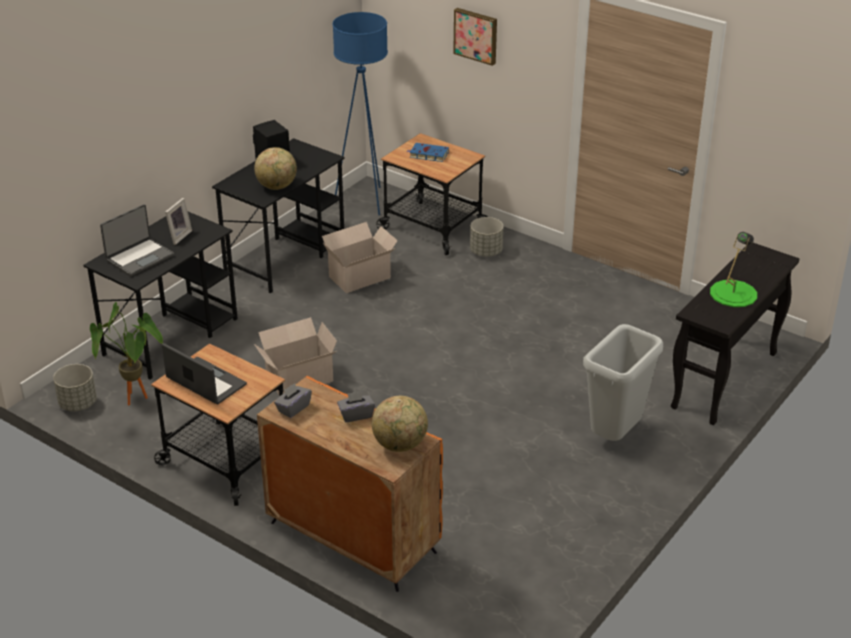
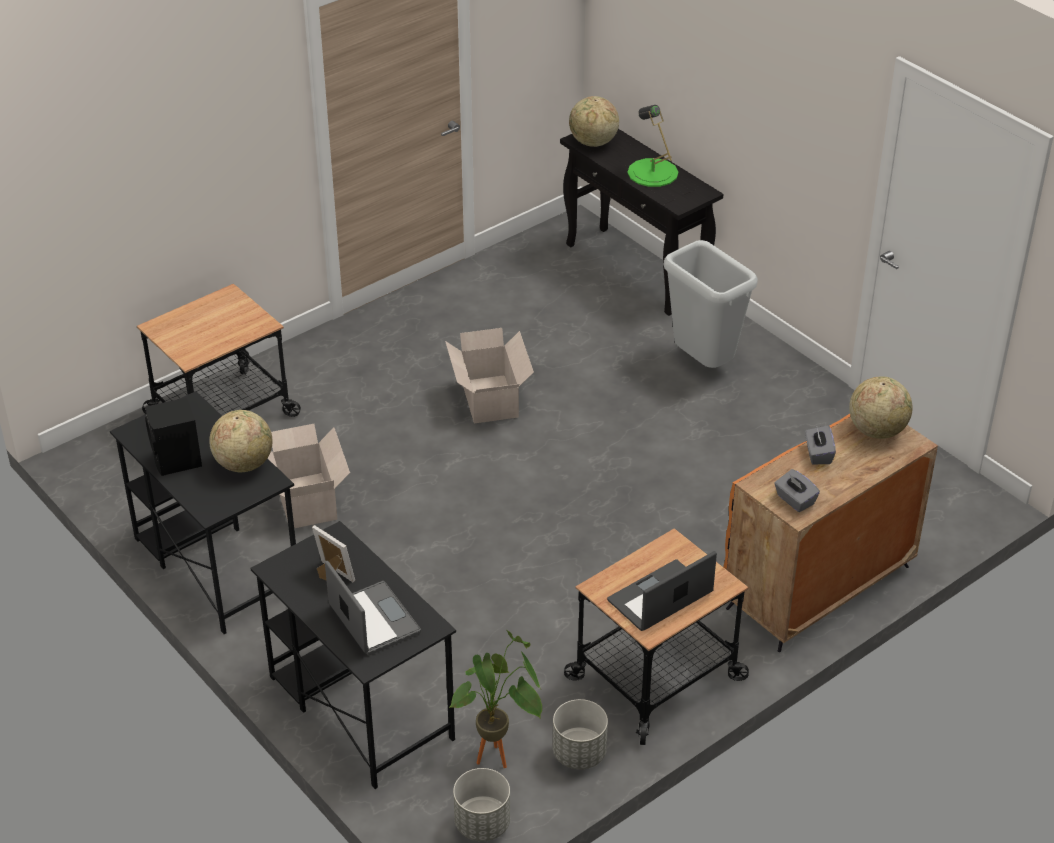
camera: 75 degrees left, 5 degrees up
cardboard box [254,317,337,394] -> cardboard box moved to [445,328,534,424]
blue floor lamp [333,12,388,215] -> none
blue book [406,143,449,162] -> none
picture [453,8,497,66] -> none
grey planter [470,217,503,257] -> grey planter moved to [553,699,608,769]
none -> globe [569,96,619,147]

